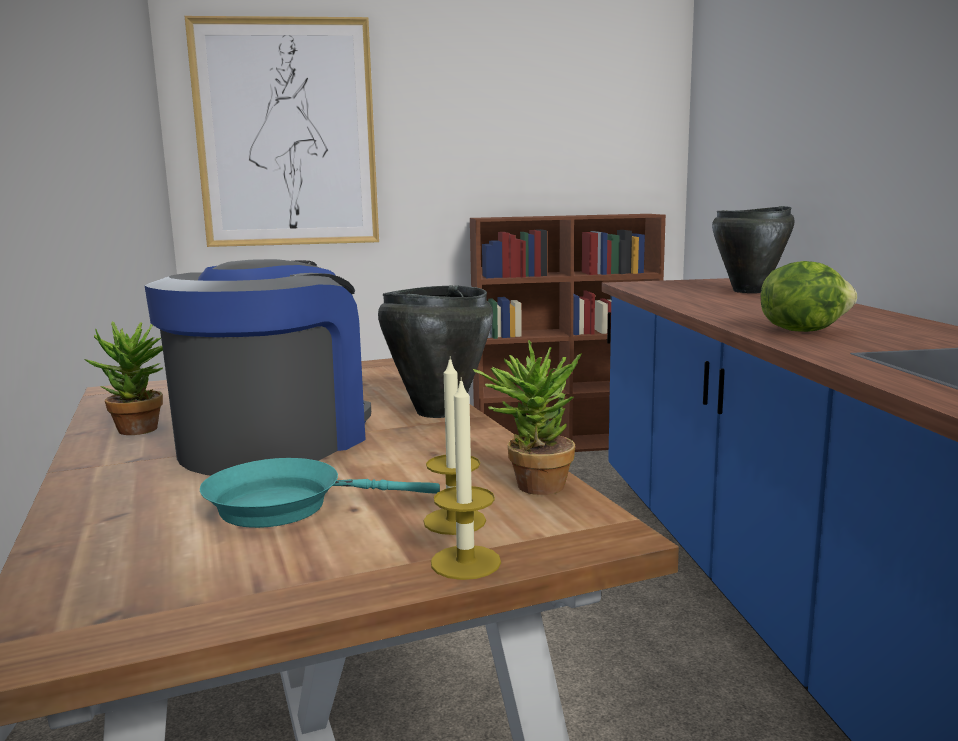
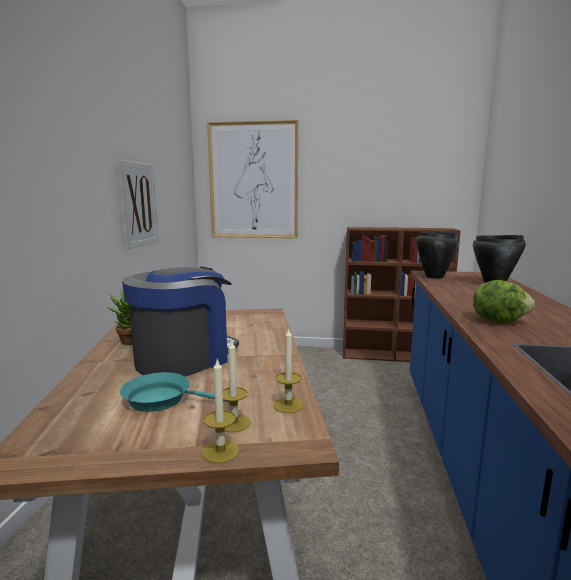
camera: 15 degrees right, 0 degrees up
black cooking pot [378,285,493,418] -> black cooking pot moved to [416,231,460,279]
potted plant [473,340,582,495] -> candle [273,327,304,413]
none -> picture [117,160,159,249]

